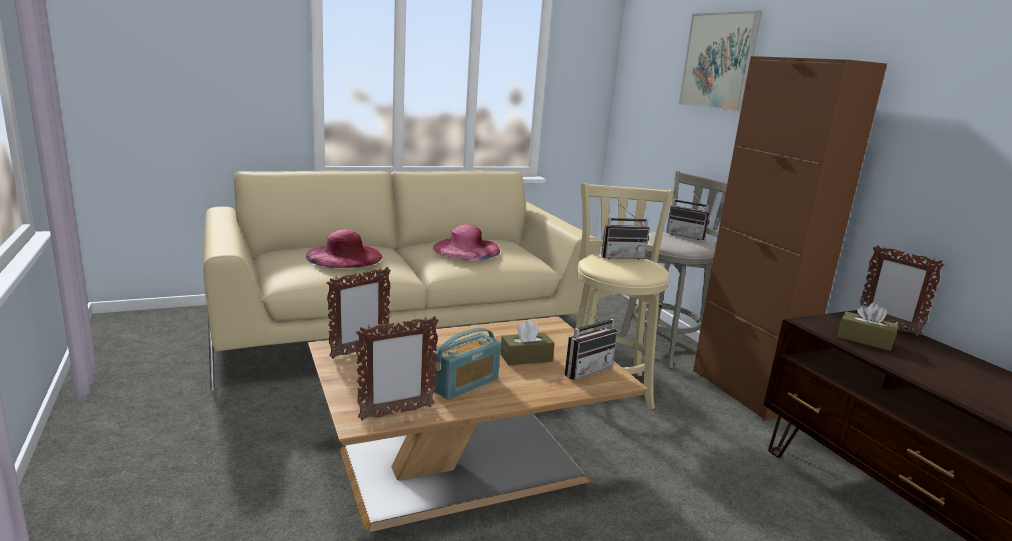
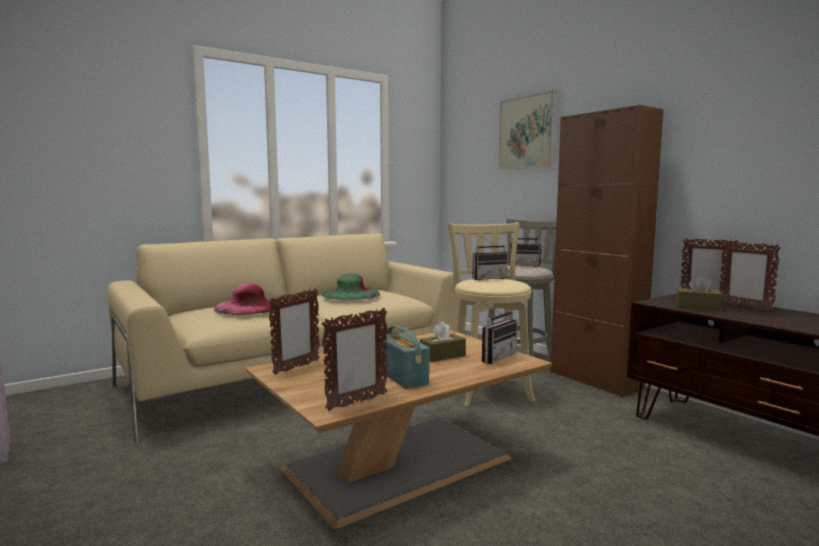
camera: 10 degrees left, 10 degrees down
radio [429,328,501,400] -> radio turned 60 degrees counterclockwise [380,325,430,389]
pink hat [433,224,500,260] -> green hat [322,273,380,300]
none -> picture frame [719,242,781,312]

